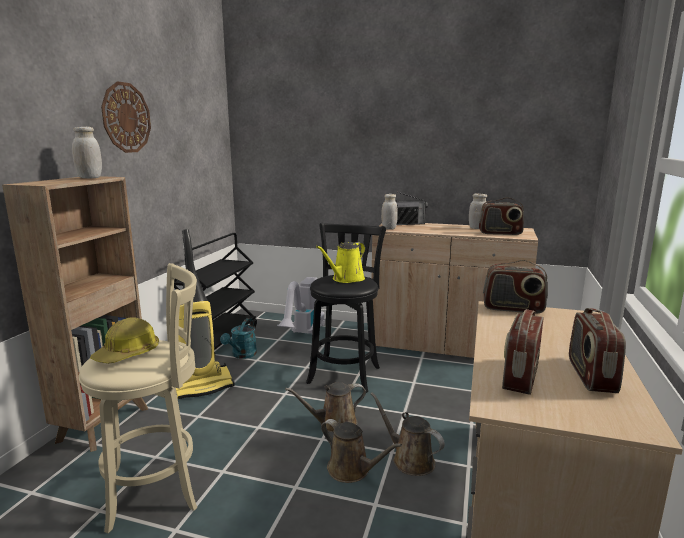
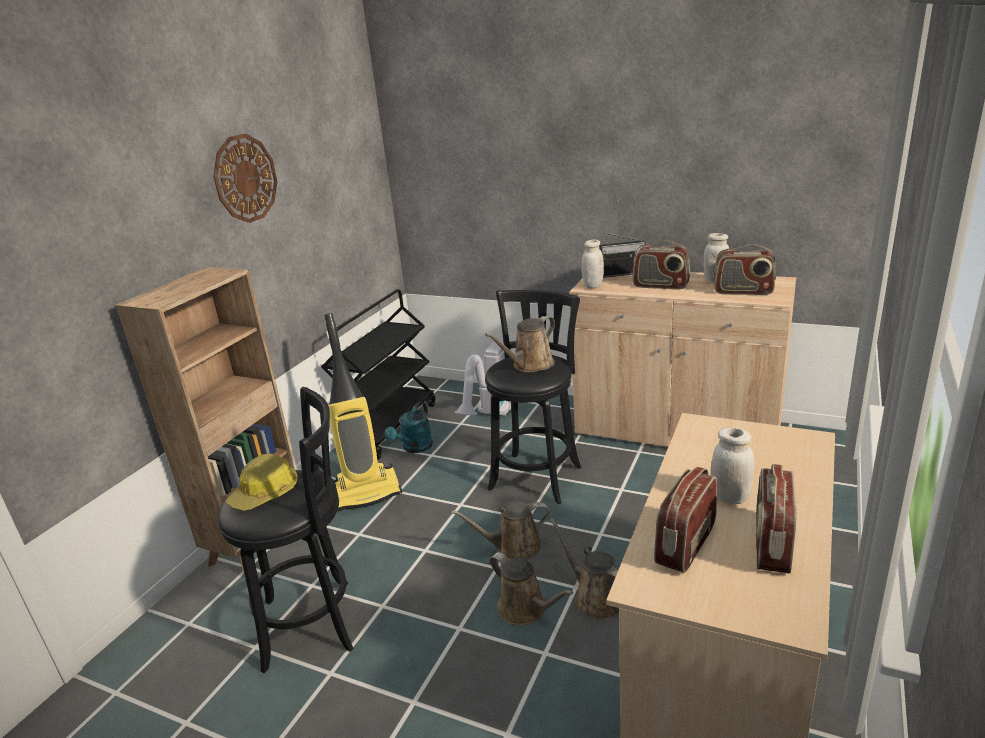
camera: 10 degrees right, 10 degrees up
white jar [72,127,102,178] -> white jar moved to [710,427,755,504]
beige stool [79,263,197,533] -> black stool [217,387,354,673]
yellow watering can [316,242,365,283] -> brown watering can [485,316,555,373]
radio [483,260,548,313] -> radio moved to [633,240,690,290]

